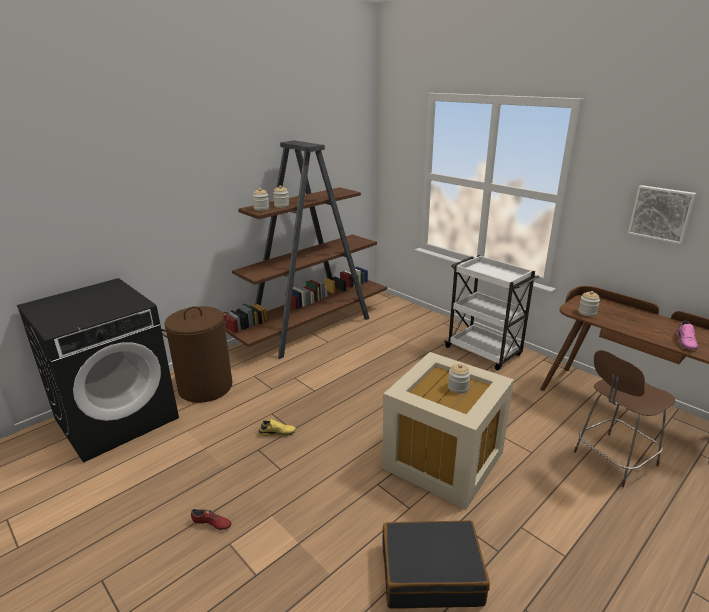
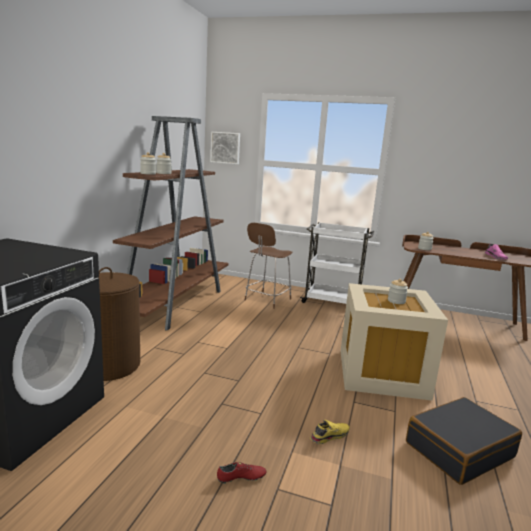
camera: 30 degrees left, 10 degrees down
yellow shoe [258,419,296,437] -> yellow shoe moved to [310,420,350,444]
brown chair [574,350,675,487] -> brown chair moved to [245,223,293,309]
picture [628,185,697,244] -> picture moved to [210,132,240,164]

